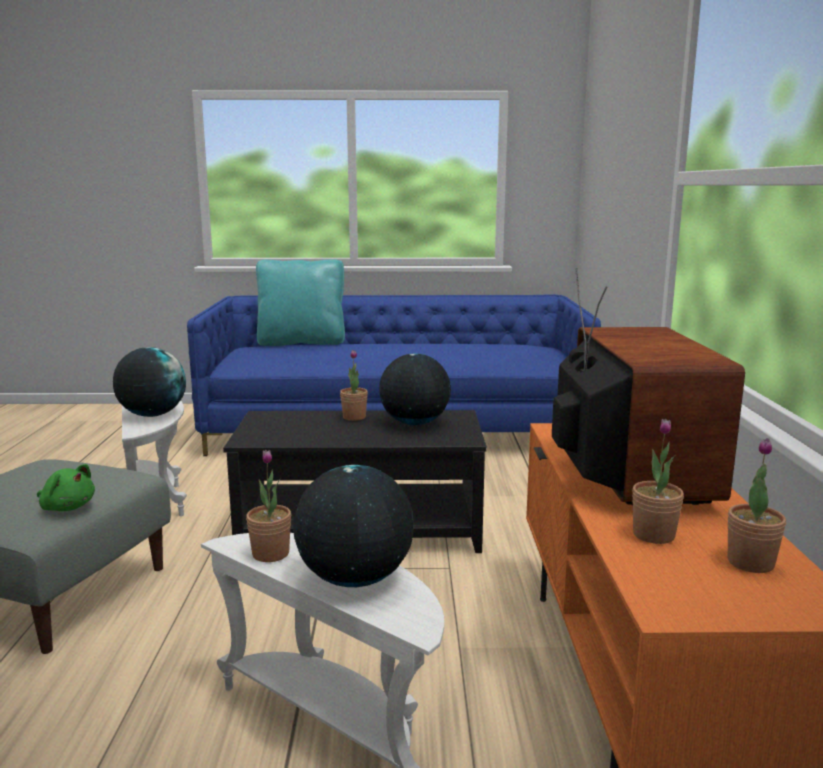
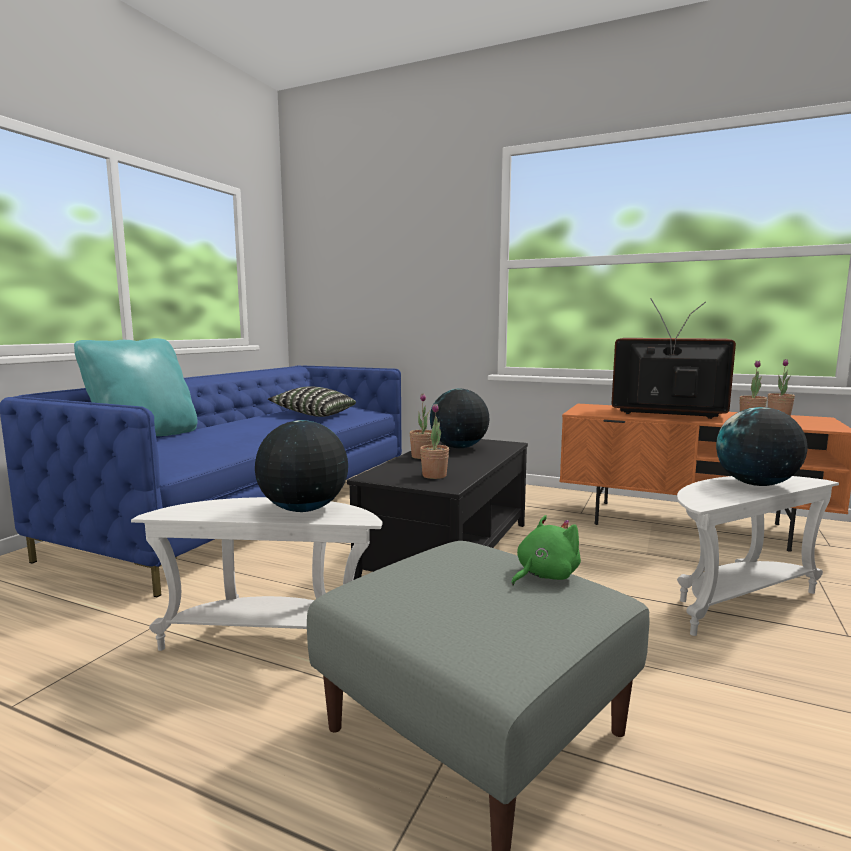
camera: 65 degrees left, 5 degrees down
potted plant [246,450,291,562] -> potted plant moved to [420,404,449,479]
none -> pillow [268,386,356,417]

